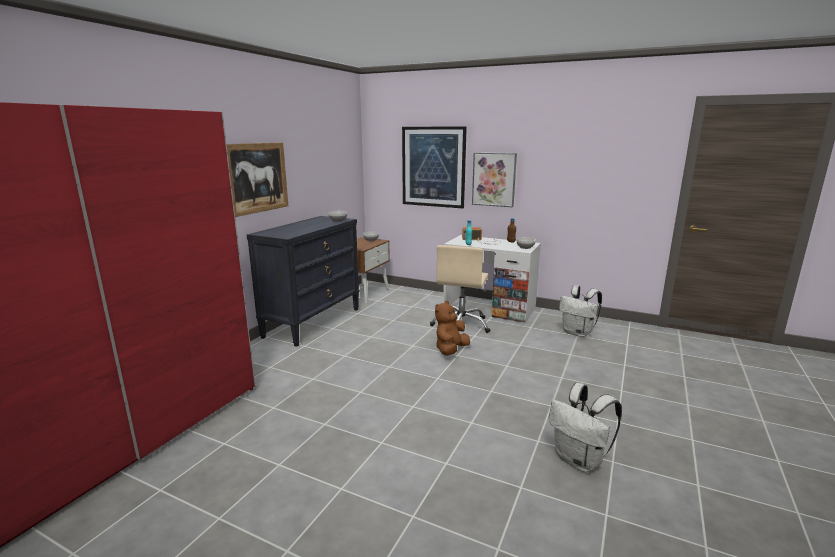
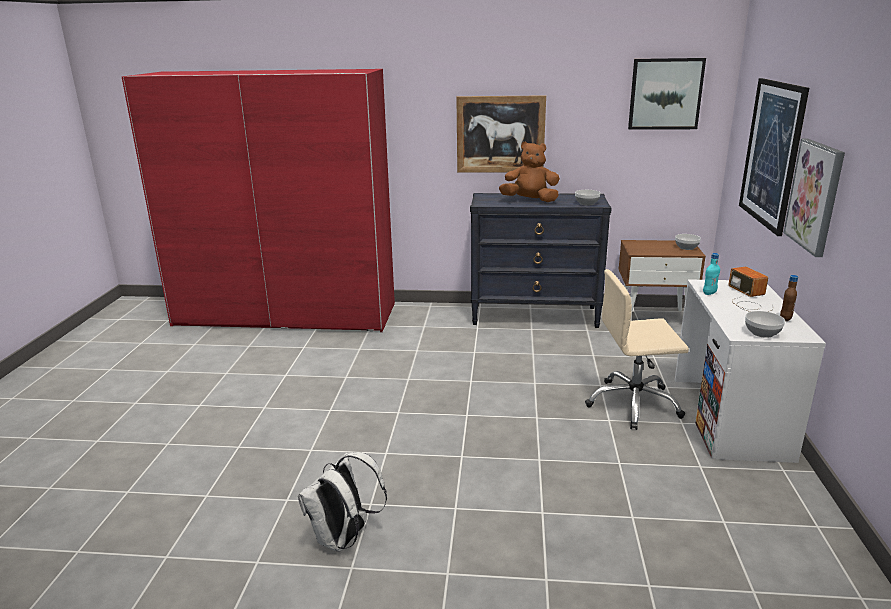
camera: 70 degrees right, 5 degrees up
brown plush toy [435,301,470,356] -> brown plush toy moved to [499,142,560,202]
white backpack [559,285,602,337] -> none
none -> picture [628,58,706,130]

